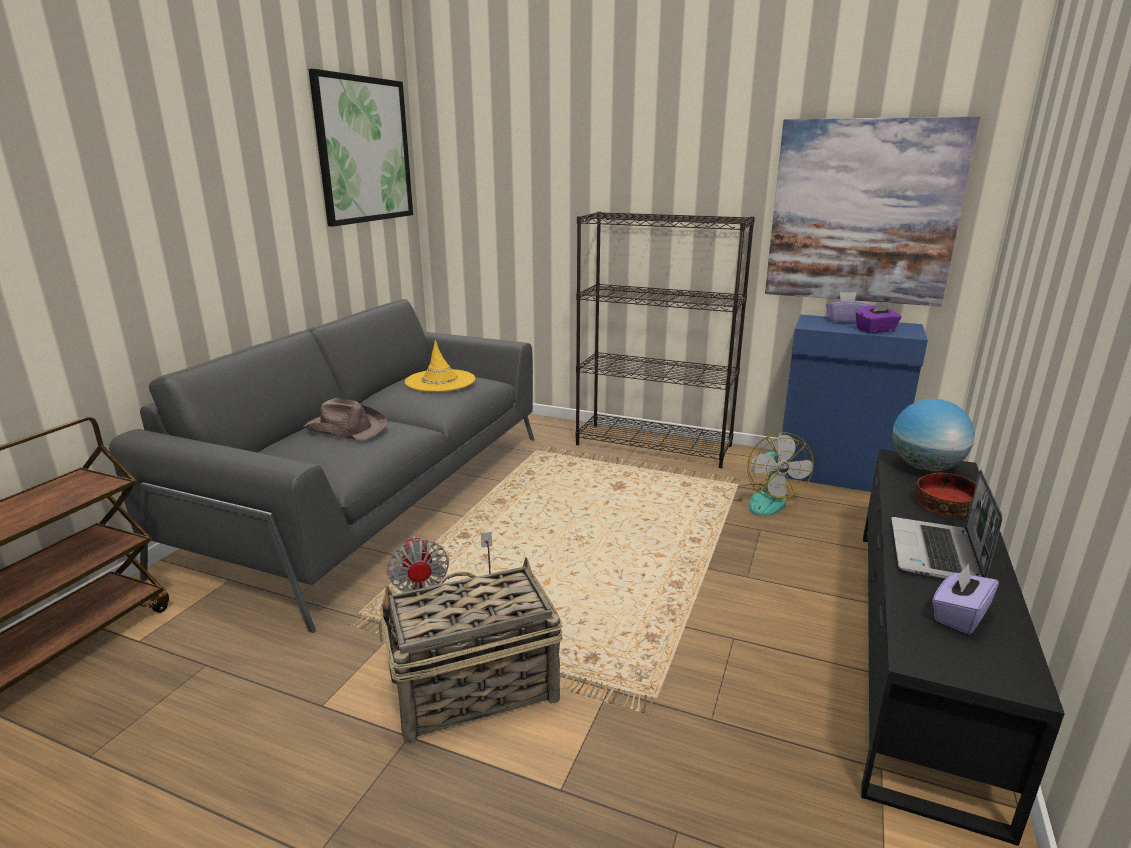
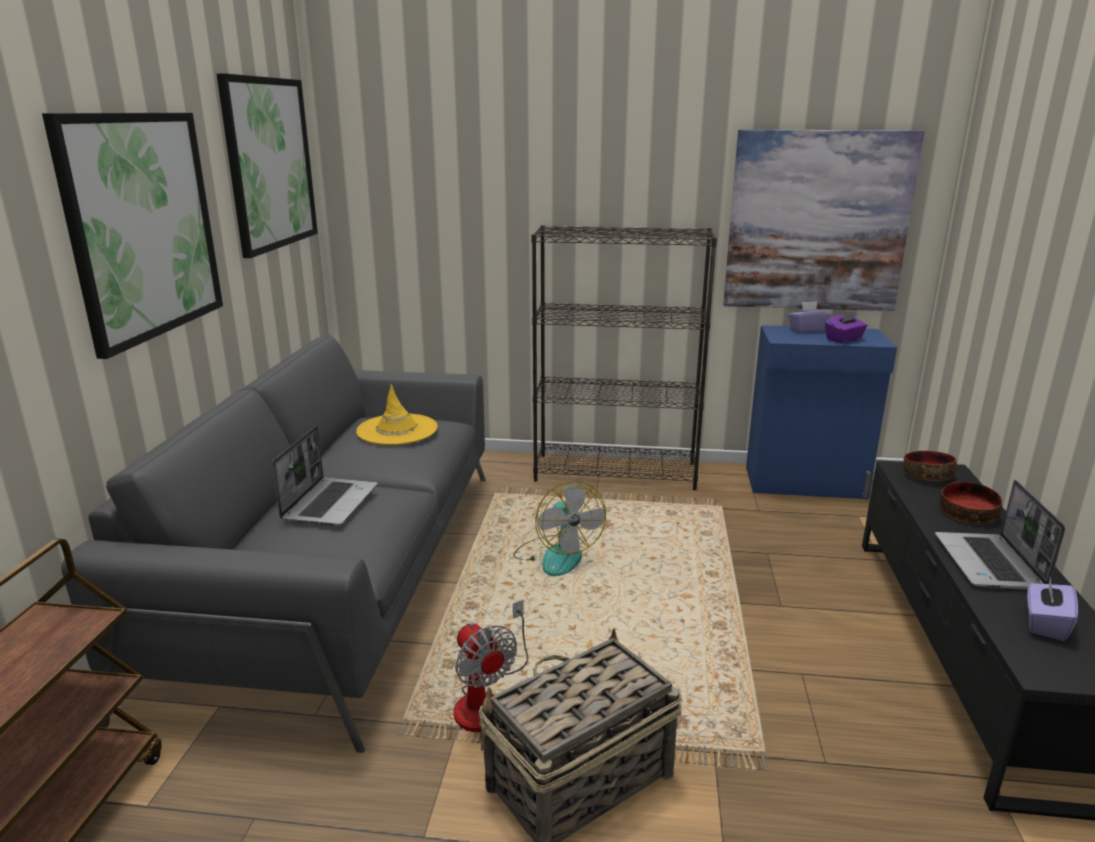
camera: 15 degrees left, 0 degrees up
brown hat [303,398,388,440] -> laptop [272,426,378,526]
fan [724,433,814,516] -> fan moved to [513,481,606,576]
globe [892,399,975,471] -> bowl [903,451,957,481]
none -> picture [42,113,223,359]

